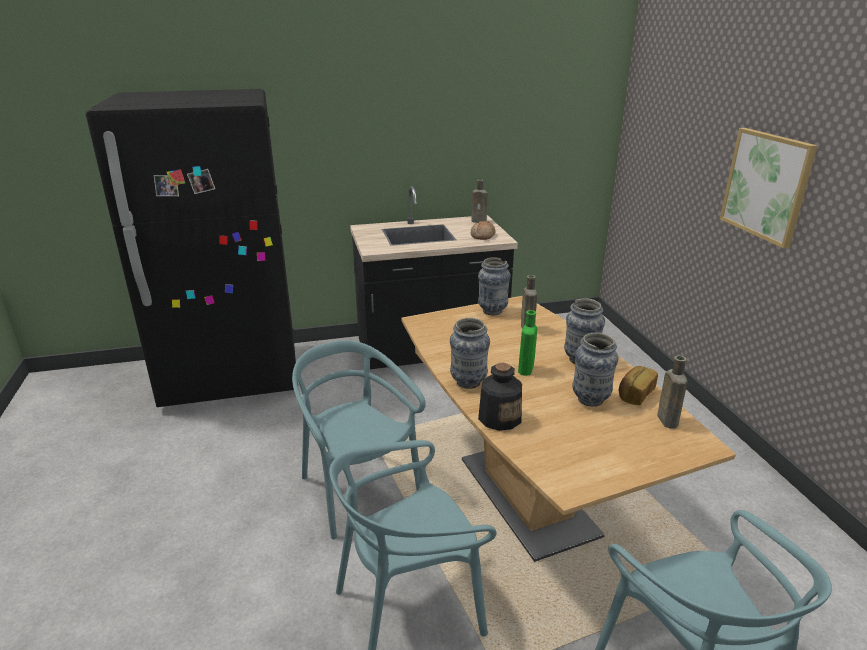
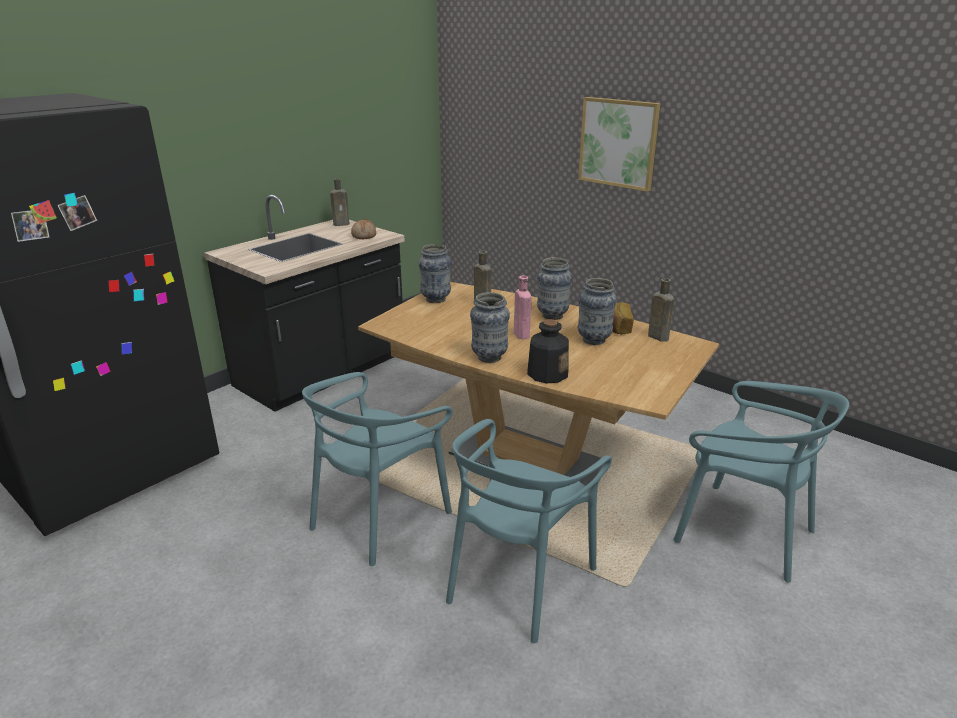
camera: 35 degrees left, 0 degrees up
turquoise chair [292,340,426,540] -> turquoise chair turned 75 degrees counterclockwise [302,372,453,566]
green bottle [518,310,537,376] -> pink bottle [514,276,532,339]

